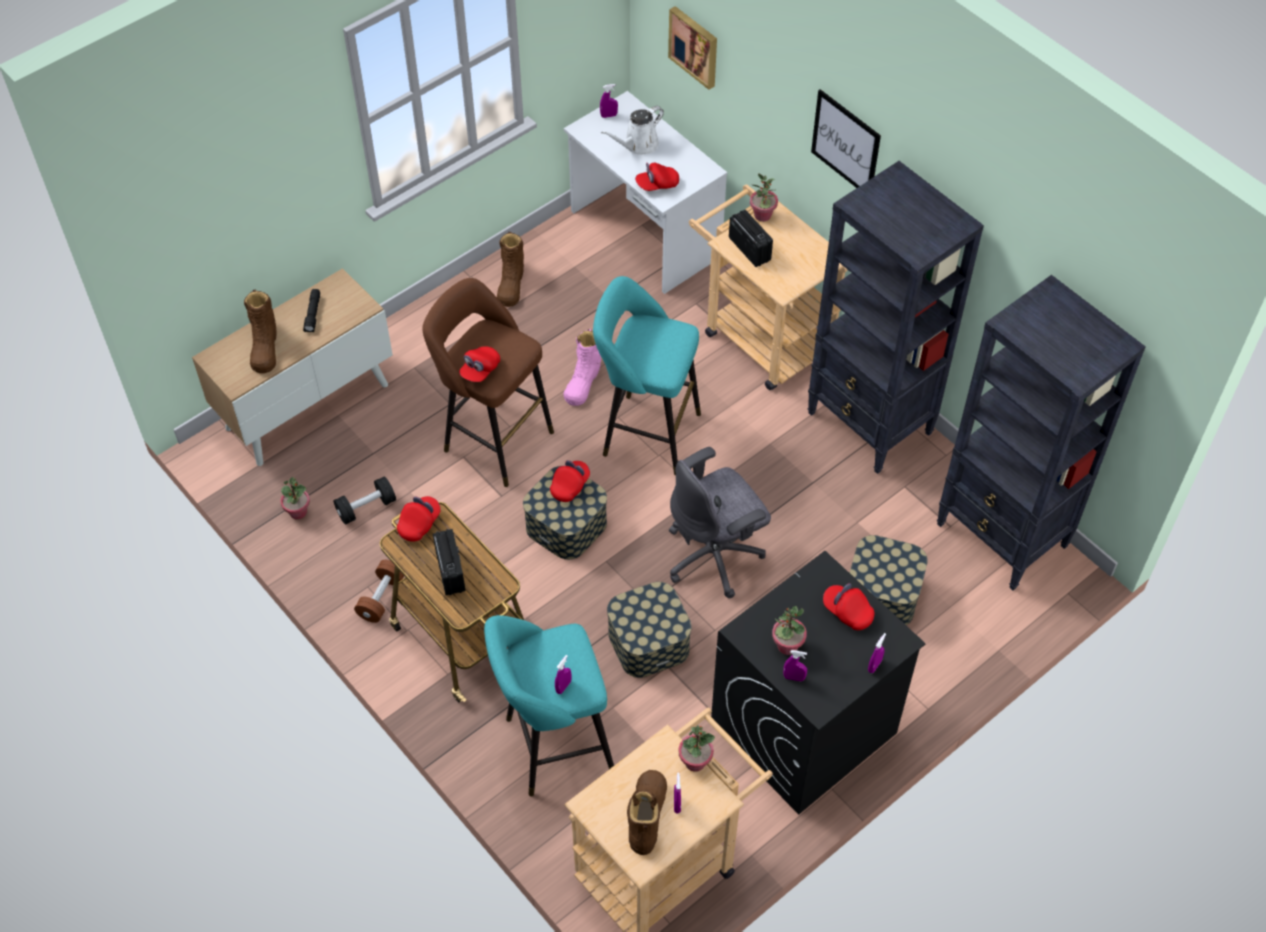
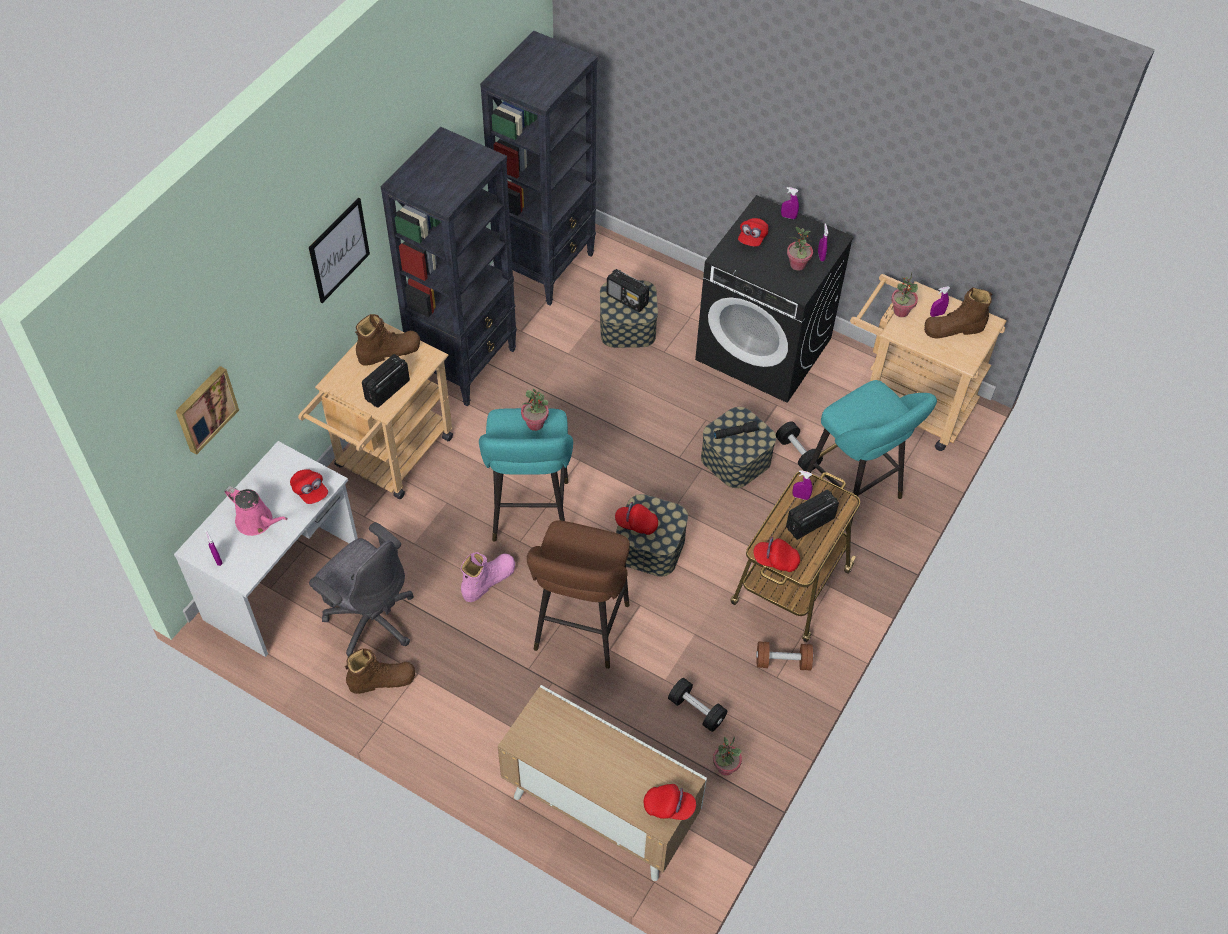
camera: 110 degrees left, 0 degrees up
brown boot [244,290,277,373] -> brown boot moved to [355,314,420,366]
black flashlight [303,289,320,332] -> black flashlight moved to [714,421,759,439]
red cap [459,346,500,382] -> red cap moved to [644,784,696,820]
purple spray bottle [555,655,571,694] -> purple spray bottle moved to [793,470,813,500]
pink boot [563,329,601,406] -> pink boot turned 45 degrees counterclockwise [461,552,515,602]
white watering can [601,106,664,155] -> pink watering can [224,486,288,536]
grey office chair [669,447,771,598] -> grey office chair moved to [309,522,414,657]
potted plant [750,173,778,222] -> potted plant moved to [521,388,549,431]
none -> radio [607,269,649,312]
none -> black dumbbell [776,421,823,471]

